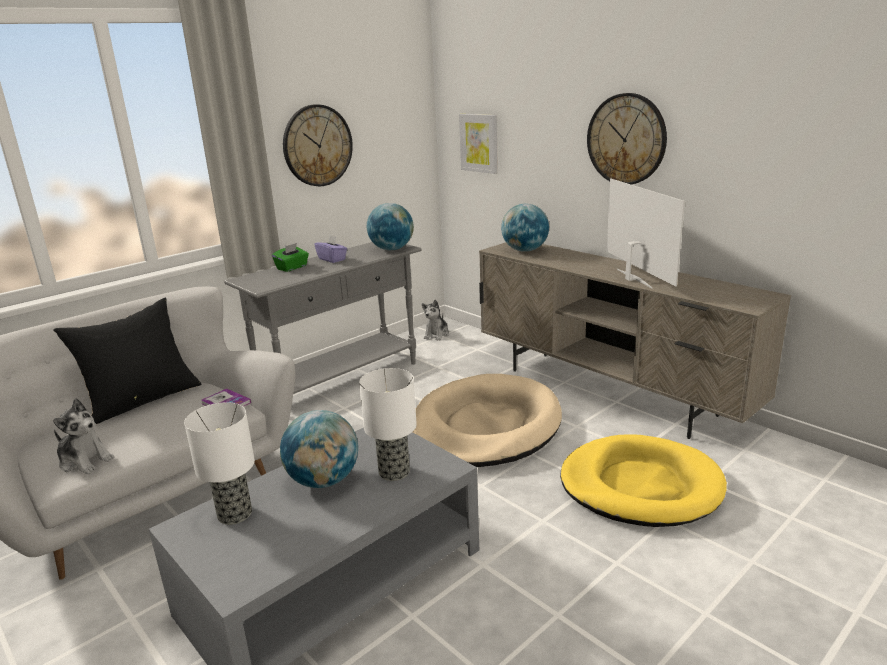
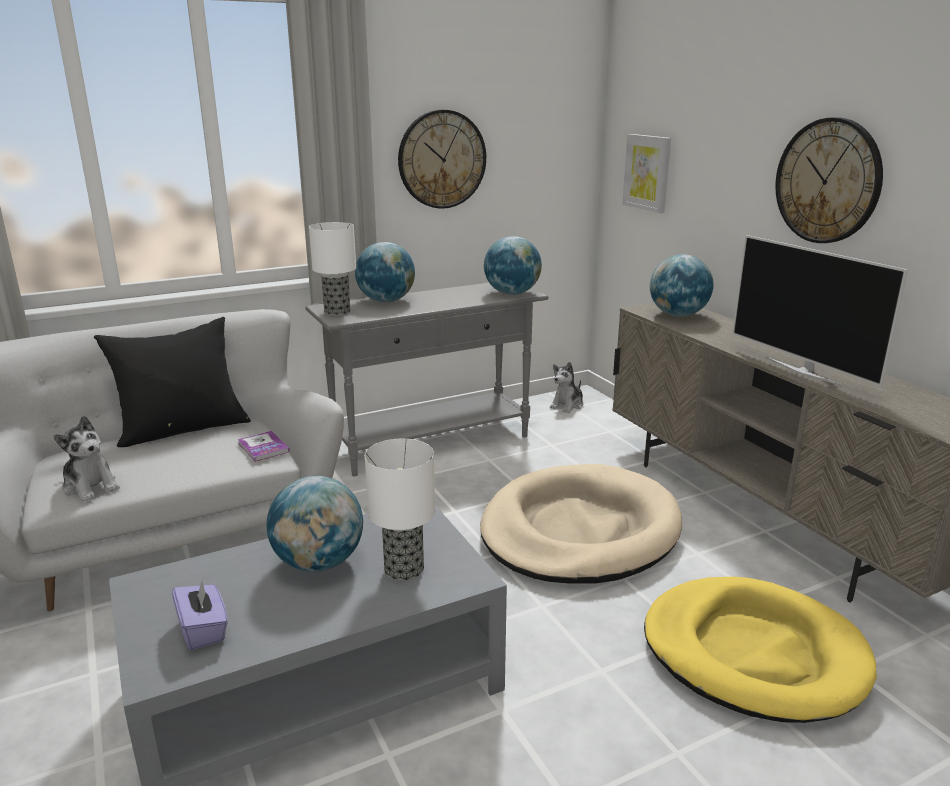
camera: 15 degrees right, 0 degrees up
table lamp [184,402,255,525] -> table lamp moved to [309,222,356,316]
green tissue box [272,243,309,272] -> globe [355,242,415,302]
purple tissue box [314,235,347,263] -> purple tissue box moved to [172,577,228,650]
television [607,179,685,288] -> television turned 150 degrees clockwise [732,235,908,387]

